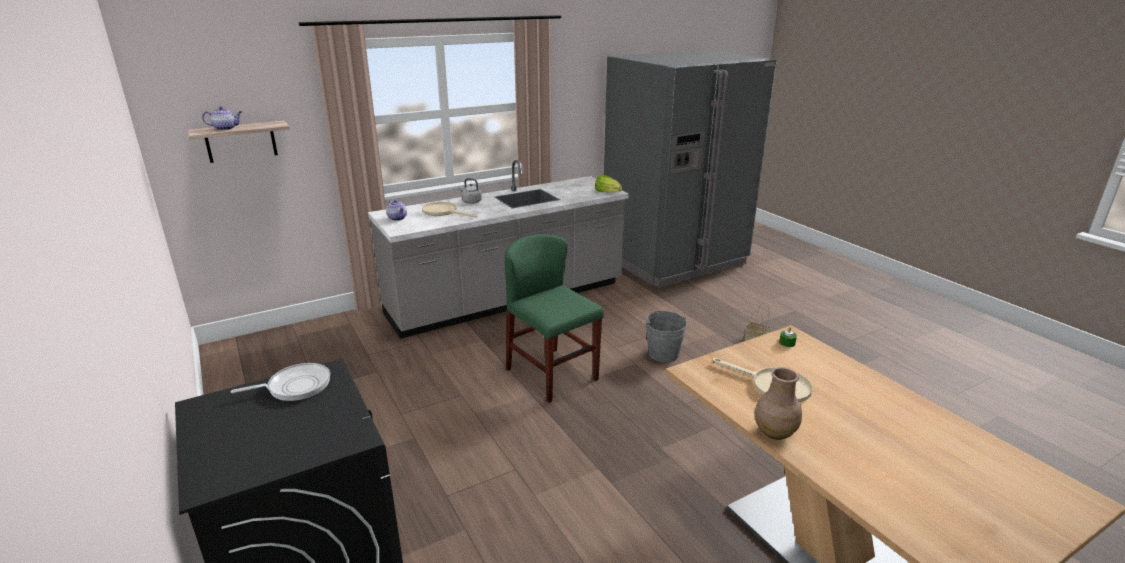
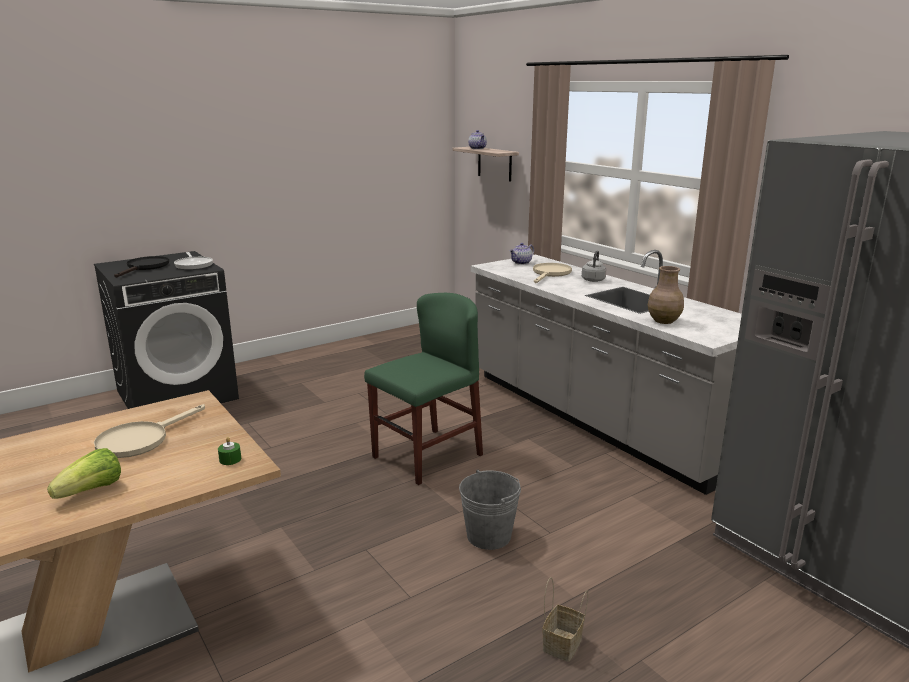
camera: 85 degrees right, 5 degrees down
lettuce [595,175,622,192] -> lettuce moved to [47,448,121,499]
brown vase [754,367,802,440] -> brown vase moved to [648,266,684,324]
none -> black frying pan [114,256,169,277]

